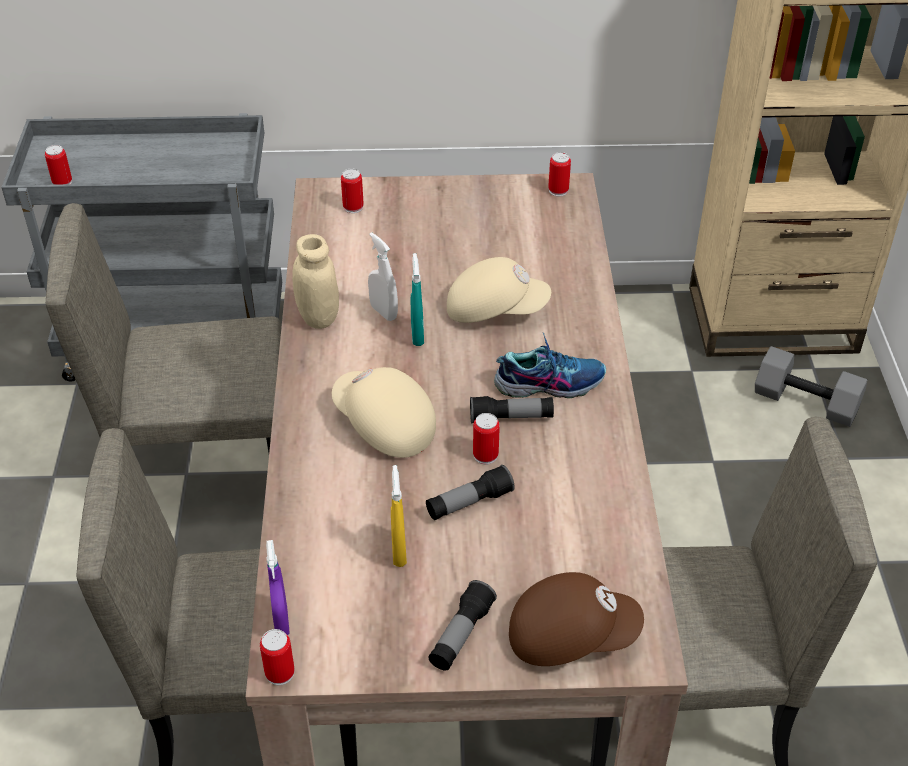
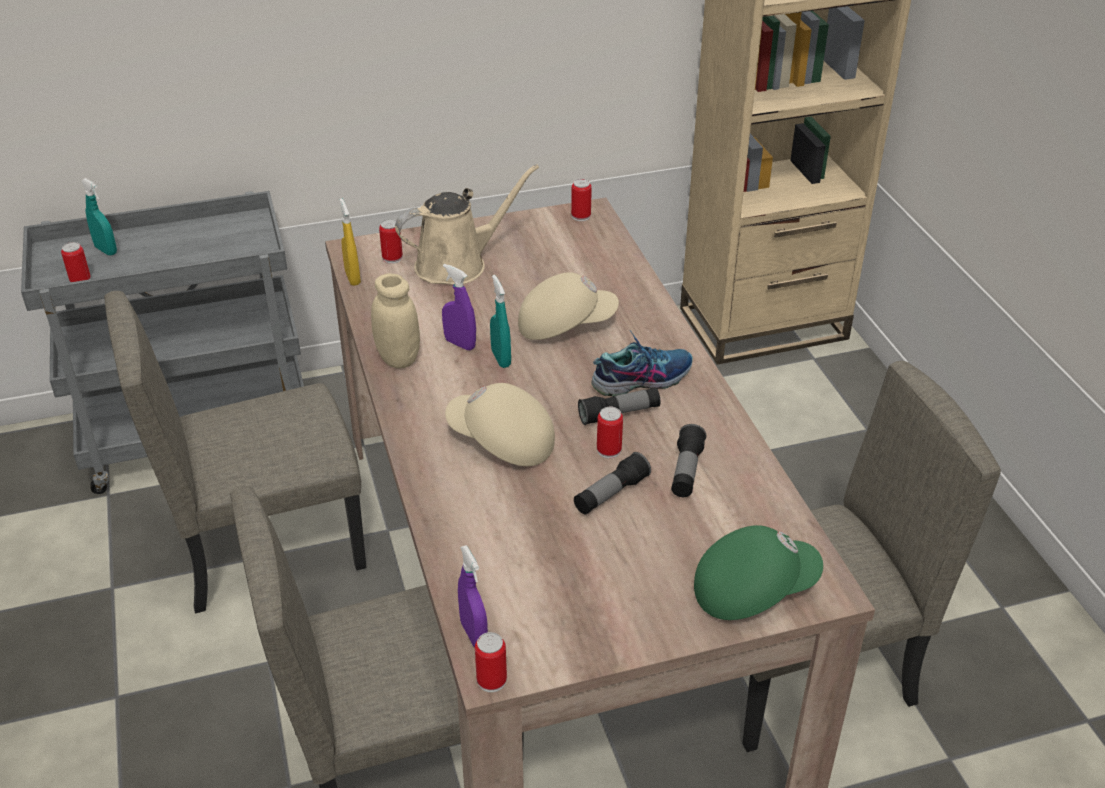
camera: 15 degrees left, 5 degrees down
white spray bottle [368,232,398,321] -> purple spray bottle [442,264,476,350]
yellow spray bottle [391,465,407,567] -> yellow spray bottle moved to [340,198,361,286]
flashlight [428,580,497,670] -> flashlight moved to [671,424,706,497]
brown cap [509,572,644,666] -> green cap [694,525,823,620]
grey dumbbell [755,346,867,427] -> none
none -> turquoise spray bottle [81,178,117,255]
none -> beige watering can [395,164,539,285]

